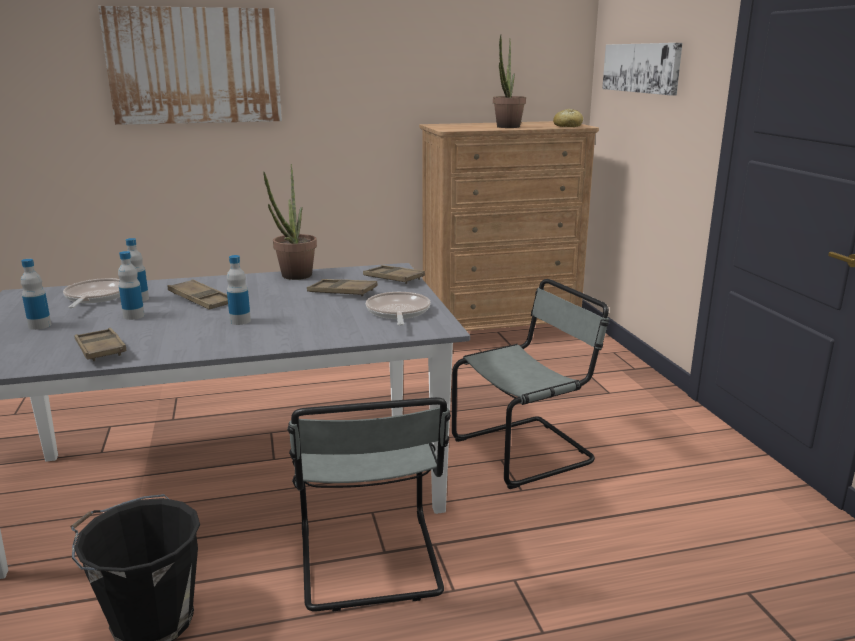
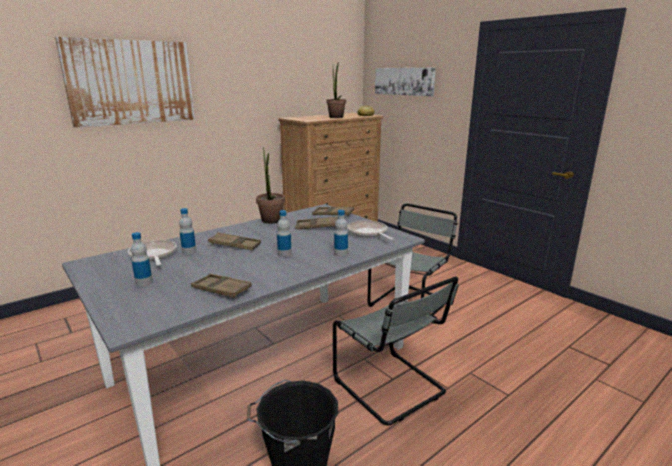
camera: 25 degrees left, 0 degrees up
bottle [118,251,145,320] -> bottle moved to [334,210,348,256]

